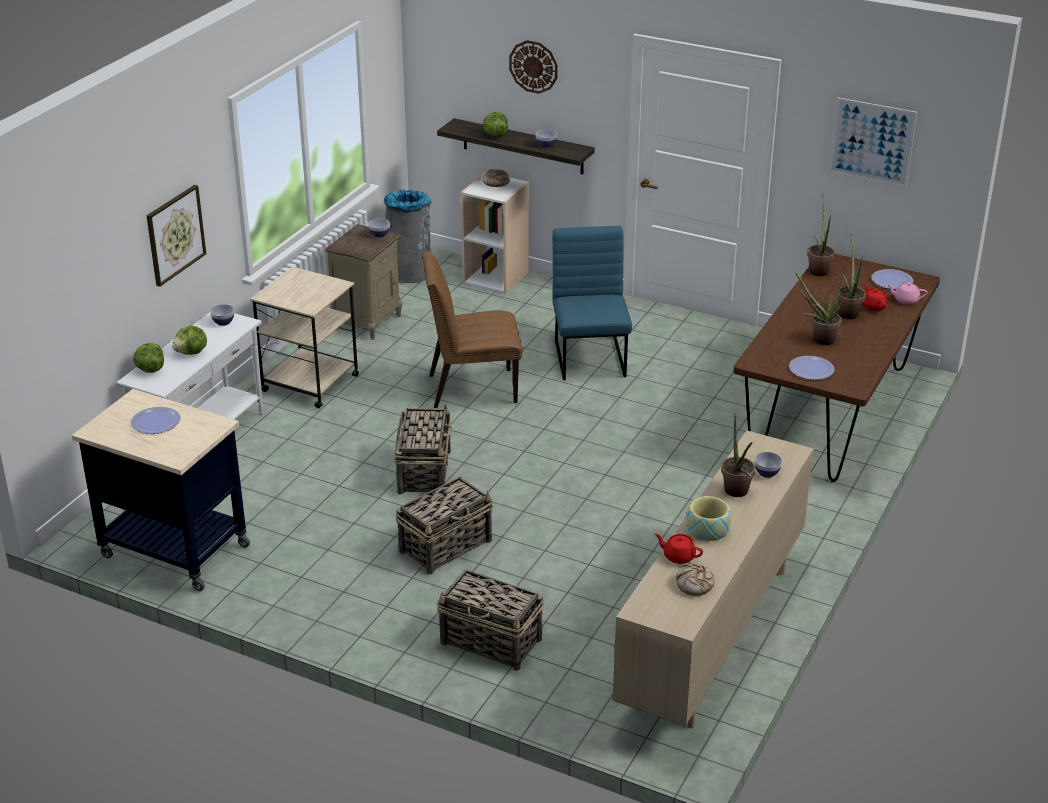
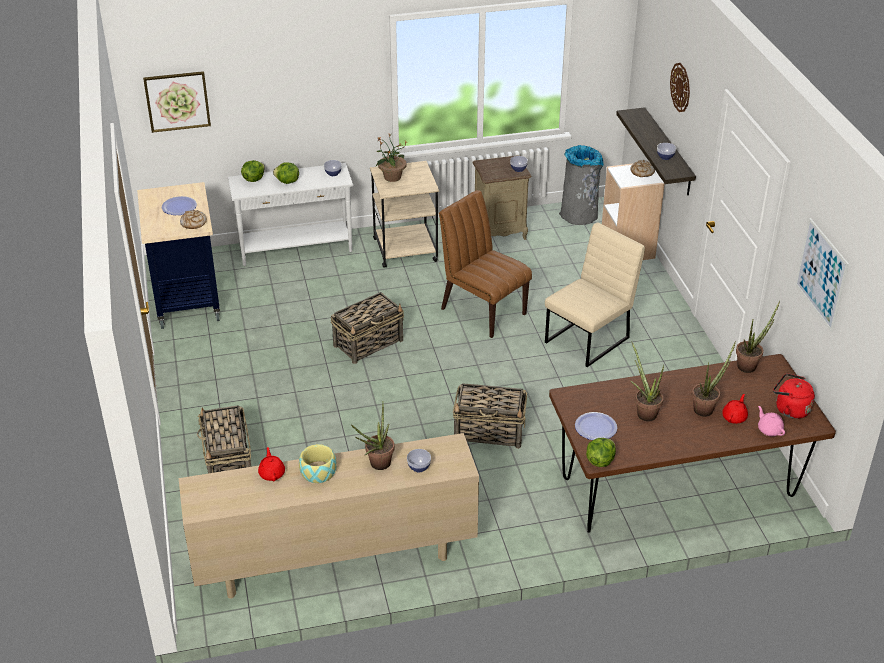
camera: 50 degrees right, 5 degrees up
picture [147,185,206,287] -> picture moved to [143,71,211,133]
basket [396,476,493,575] -> basket moved to [453,383,527,449]
lettuce [483,112,508,137] -> lettuce moved to [586,438,616,467]
blue chair [552,226,632,380] -> beige chair [545,222,645,367]
bread [676,564,715,596] -> bread moved to [180,210,207,229]
plate [871,269,913,289] -> red kettle [773,373,815,419]
none -> potted plant [376,133,407,182]

